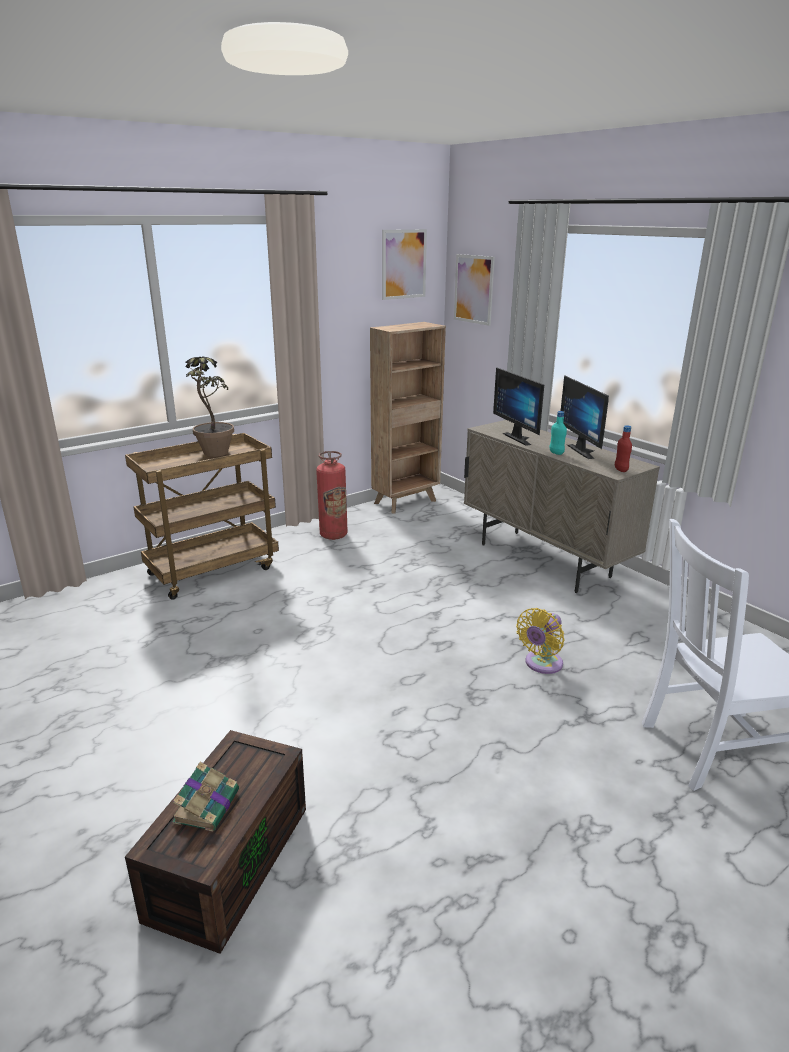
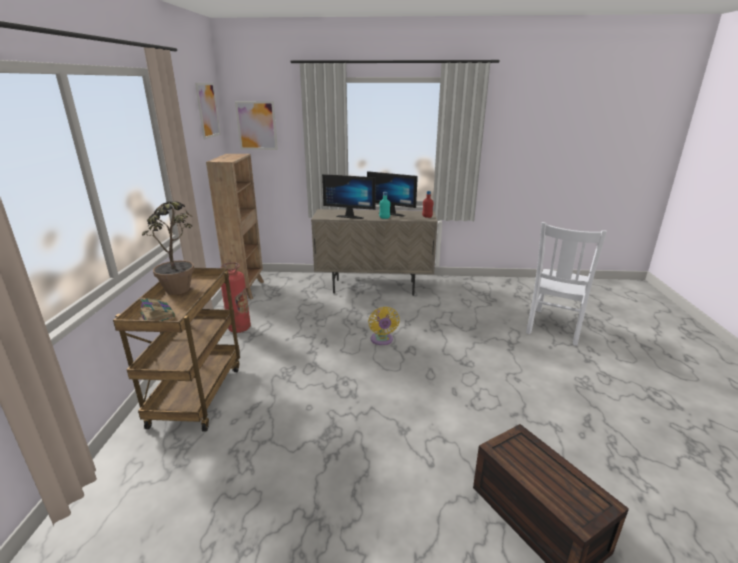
camera: 50 degrees left, 0 degrees up
book [172,762,239,832] -> book moved to [139,297,175,321]
yellow fan [516,608,564,674] -> yellow fan moved to [368,307,400,345]

